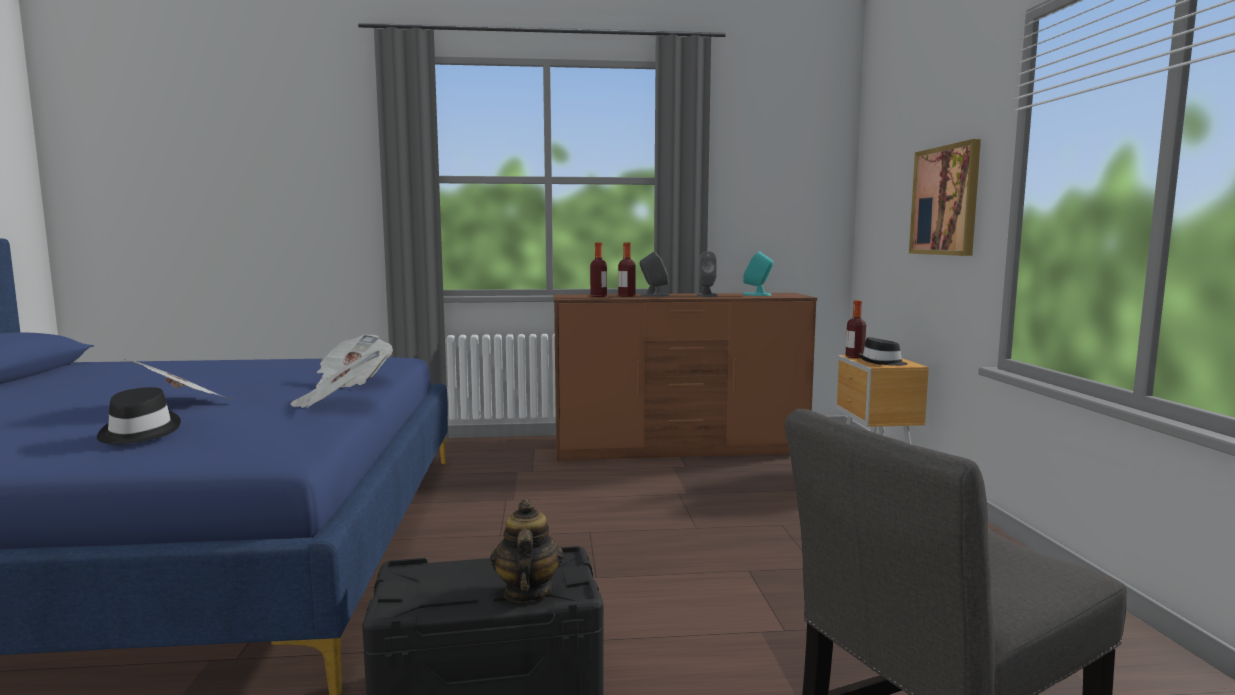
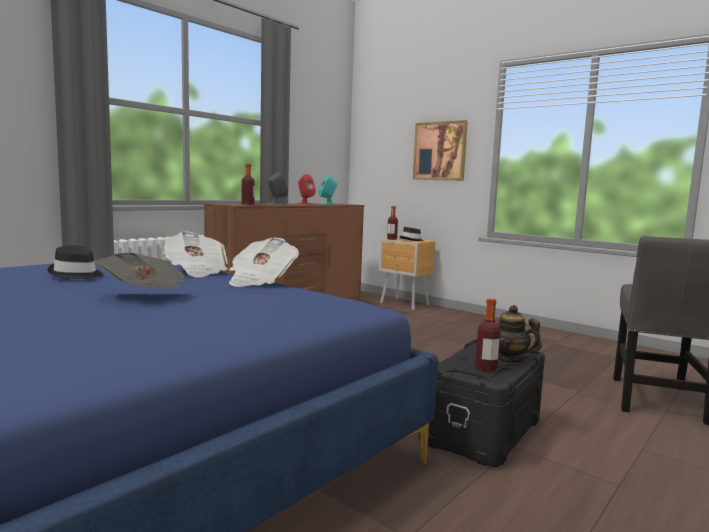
camera: 45 degrees left, 0 degrees up
black hat [97,387,181,444] -> black hat moved to [47,245,104,279]
bottle [618,242,636,297] -> bottle moved to [475,299,501,372]
grey speaker [697,251,717,297] -> red speaker [297,174,316,205]

